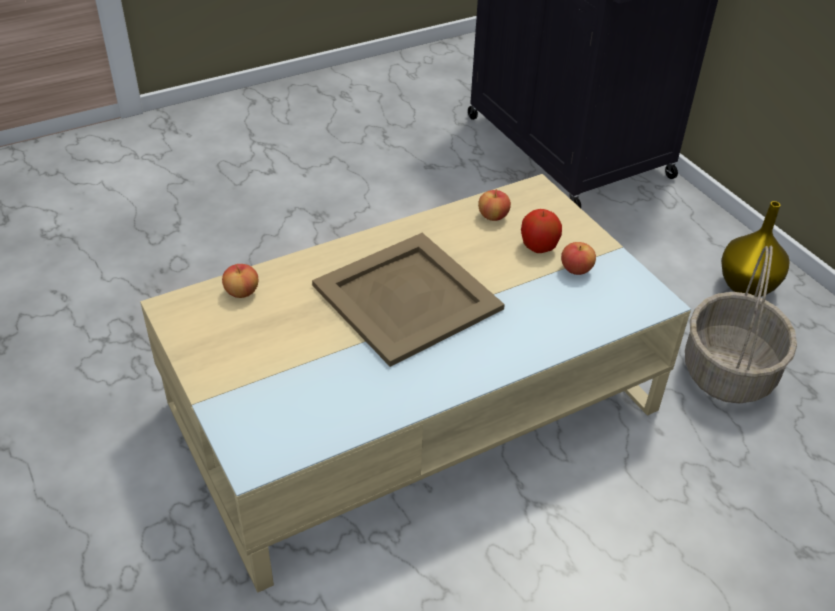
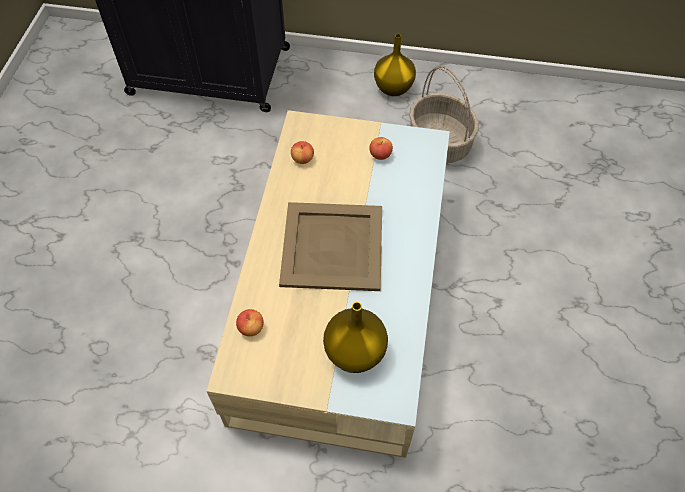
camera: 50 degrees left, 15 degrees up
apple [521,209,562,253] -> none
none -> yellow vase [323,302,388,373]

